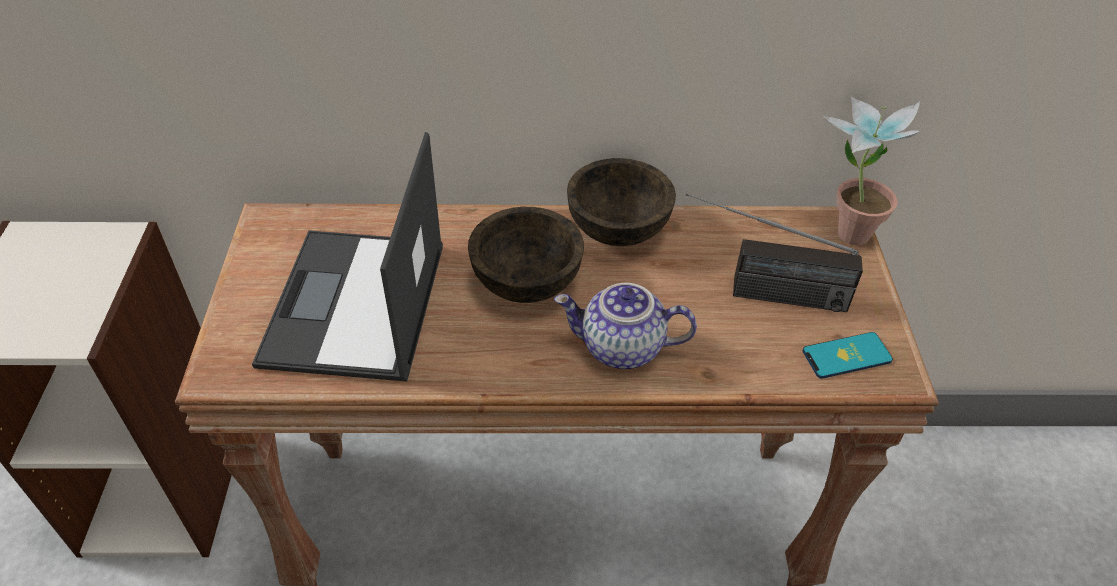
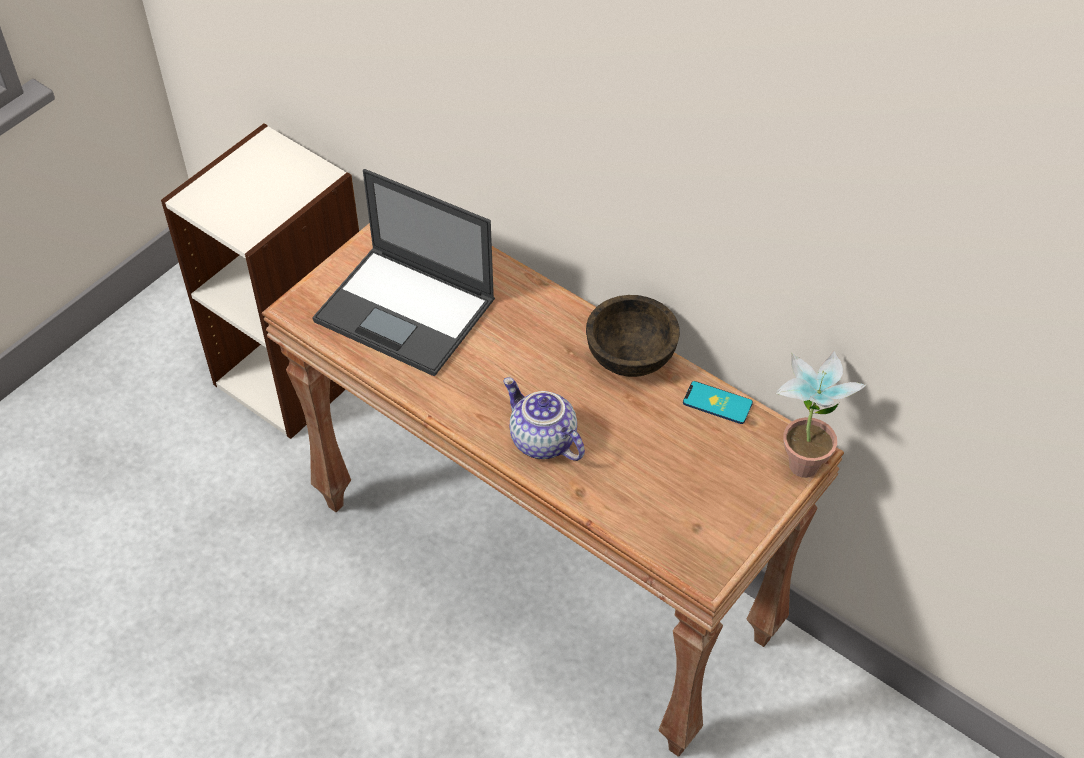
camera: 40 degrees right, 5 degrees up
laptop [252,132,443,382] -> laptop turned 105 degrees counterclockwise [312,169,495,377]
brown bowl [468,207,584,303] -> none
radio [686,193,863,312] -> none
phone [802,332,893,379] -> phone moved to [683,381,753,424]

